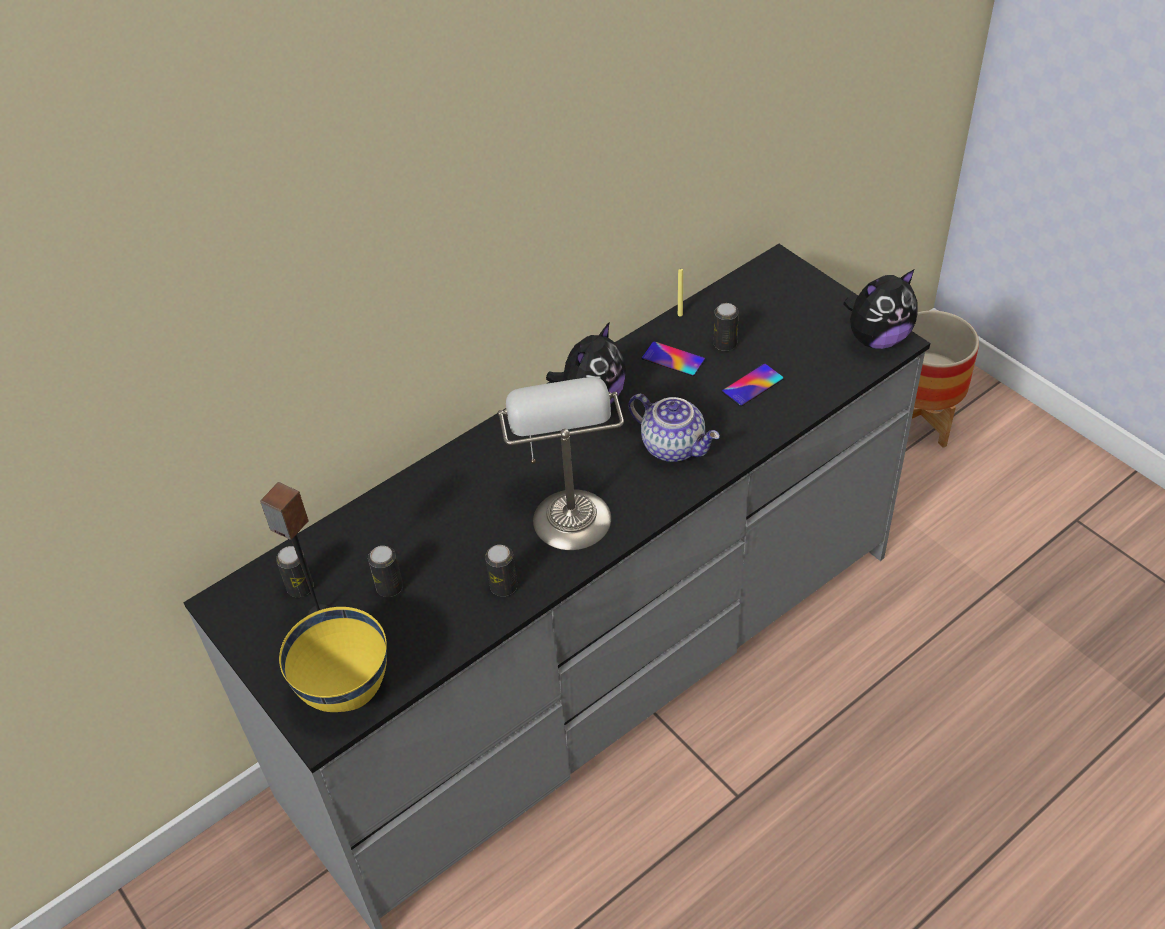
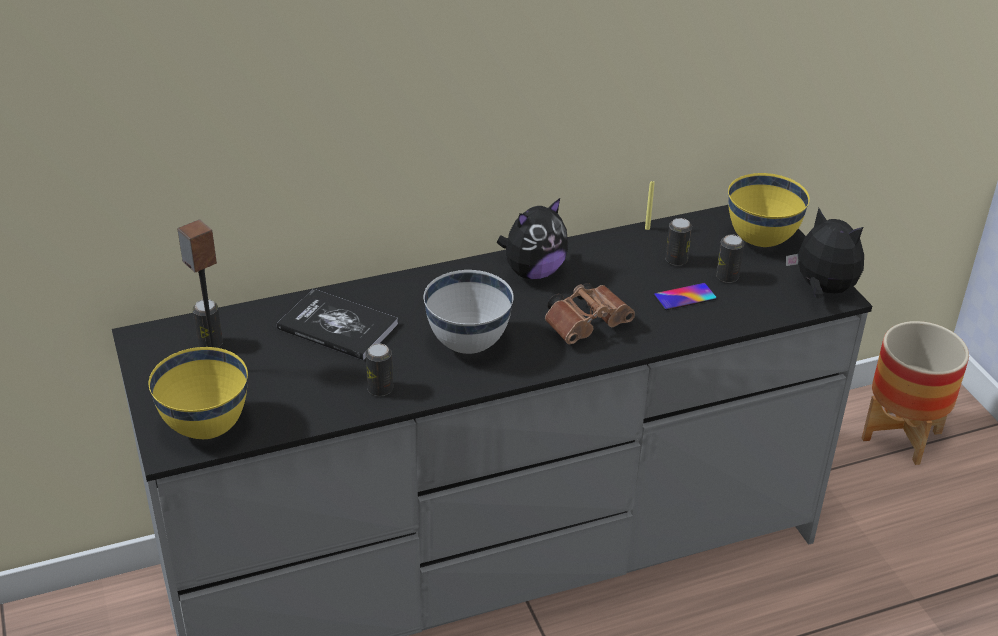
camera: 15 degrees right, 10 degrees down
can [368,546,403,597] -> can moved to [716,234,744,283]
white table lamp [498,377,624,550] -> white bowl [424,270,514,354]
teapot [628,394,720,462] -> brown binoculars [545,283,635,344]
phone [642,341,706,376] -> none
plush toy [843,269,918,349] -> plush toy turned 135 degrees counterclockwise [786,208,864,298]
none -> book [277,289,398,361]
none -> yellow bowl [728,173,810,247]

